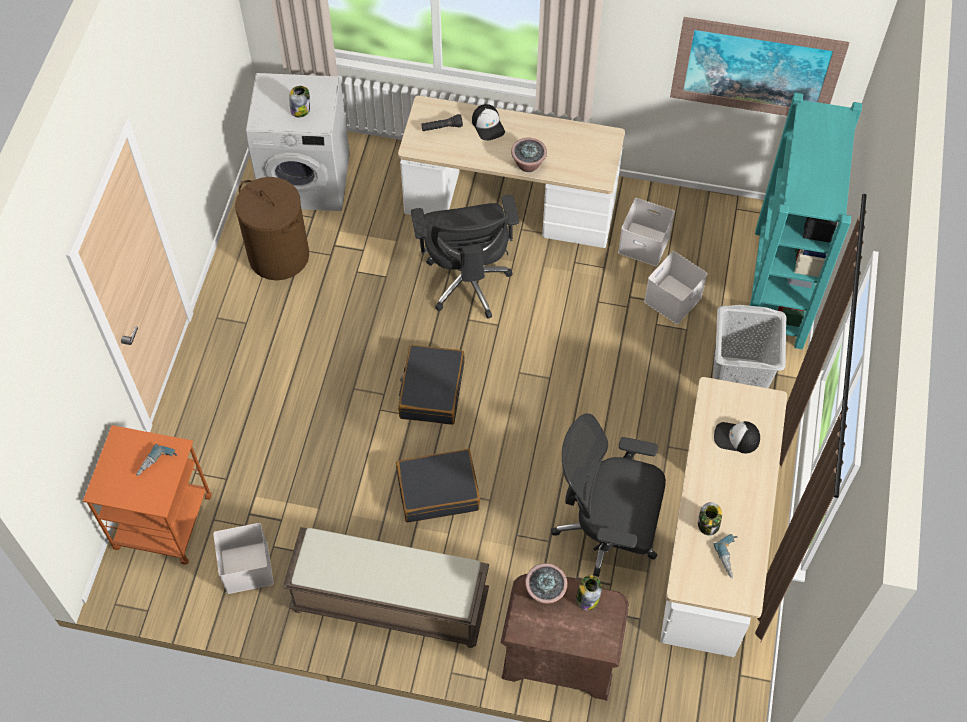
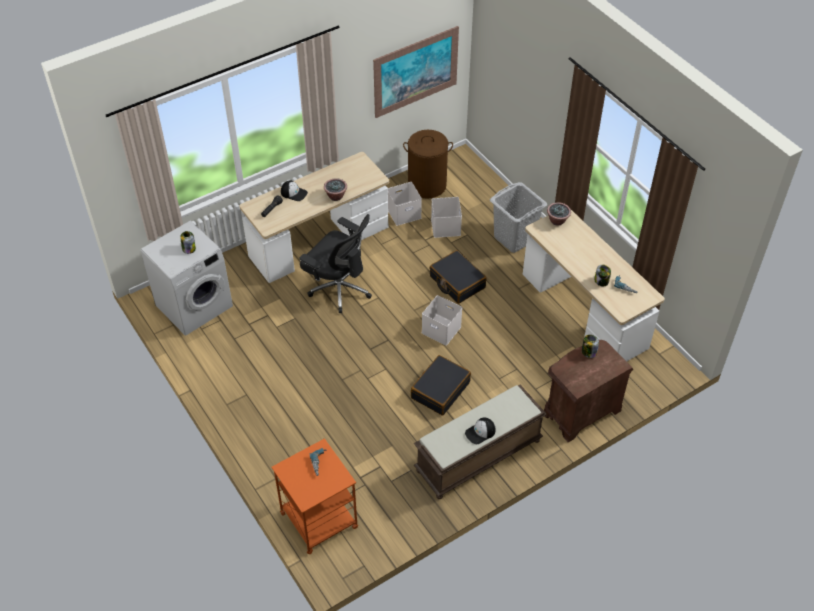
camera: 45 degrees left, 10 degrees down
white storage box [213,523,274,594] -> white storage box moved to [422,295,462,345]
brown laundry basket [235,177,309,280] -> brown laundry basket moved to [403,130,453,199]
black suitcase [398,345,464,425] -> black suitcase moved to [430,250,487,304]
potted plant [525,563,568,604] -> potted plant moved to [547,202,571,226]
office chair [551,413,666,577] -> none
cap [714,421,760,453] -> cap moved to [465,417,495,444]
turquoise bookcase [749,93,862,349] -> none

